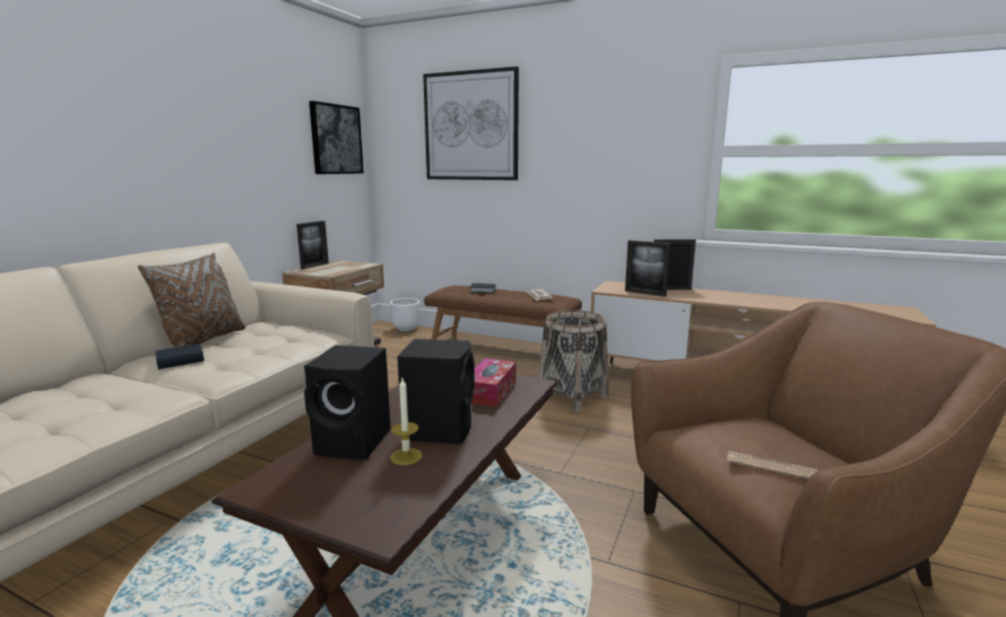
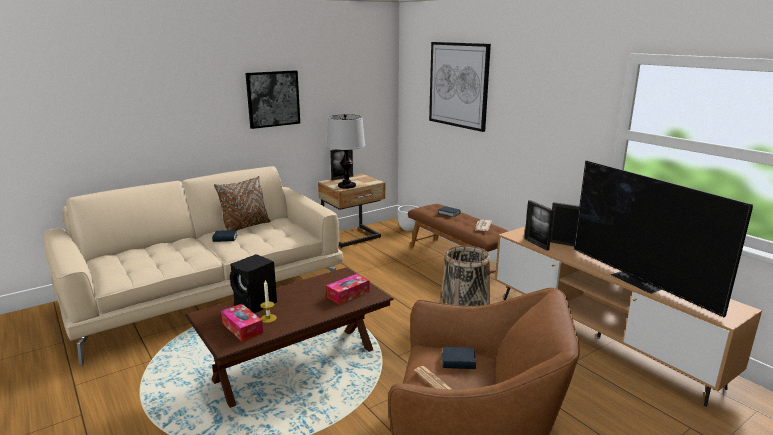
camera: 30 degrees right, 5 degrees up
picture [309,101,364,174] -> picture moved to [245,70,300,129]
black speaker [397,339,475,445] -> none
none -> tissue box [221,304,263,342]
none -> table lamp [327,114,365,189]
none -> book [442,347,476,369]
none -> television [574,160,753,317]

